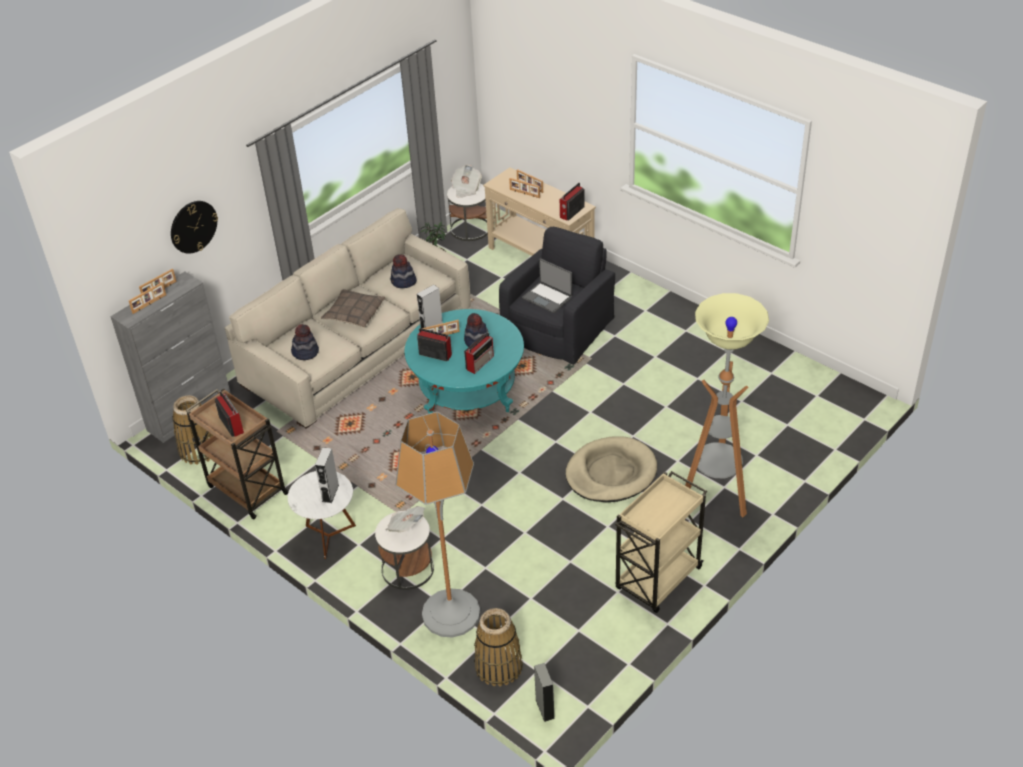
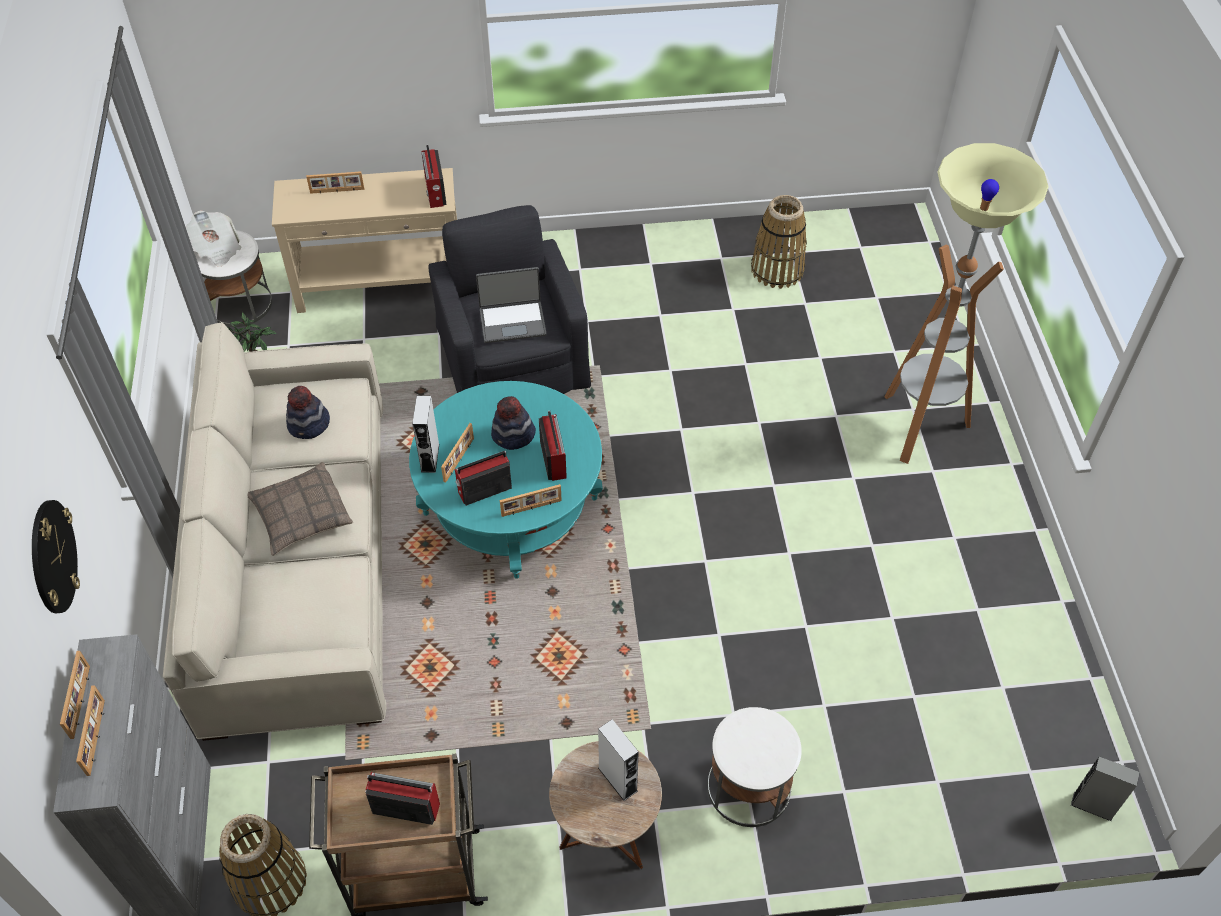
camera: 50 degrees left, 10 degrees up
white side table [288,471,356,559] -> brown side table [549,741,662,869]
hat [291,324,319,360] -> none
newspaper [386,506,425,532] -> none
floor lamp [396,412,480,638] -> none
basket [474,608,523,687] -> basket moved to [751,195,807,289]
picture frame [509,178,540,198] -> picture frame moved to [500,484,562,517]
beige dog bed [566,436,657,502] -> none
beige cart [615,471,707,613] -> none

